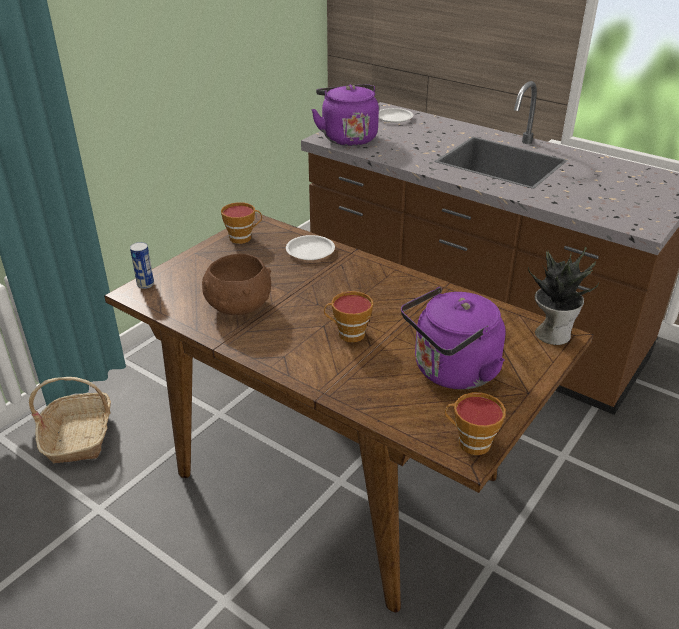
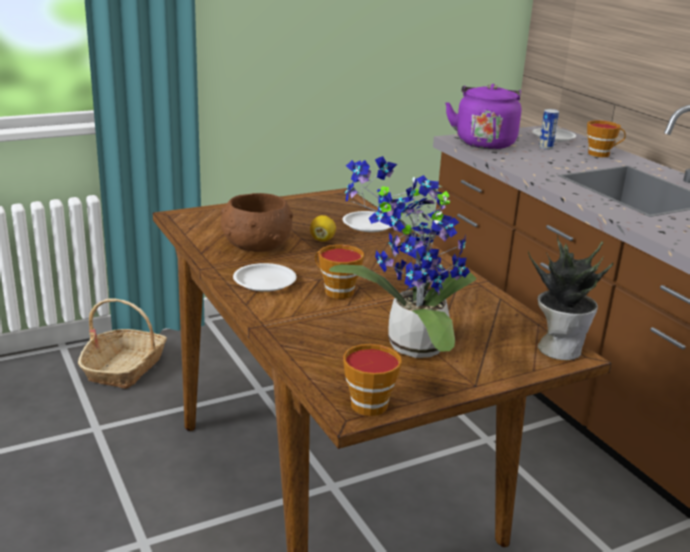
camera: 25 degrees right, 10 degrees down
can [130,242,154,289] -> can moved to [539,109,559,150]
cup [221,202,262,244] -> cup moved to [587,120,626,157]
purple kettle [401,287,506,390] -> potted plant [329,156,476,358]
none -> white plate [233,263,297,292]
none -> lemon [310,215,336,242]

